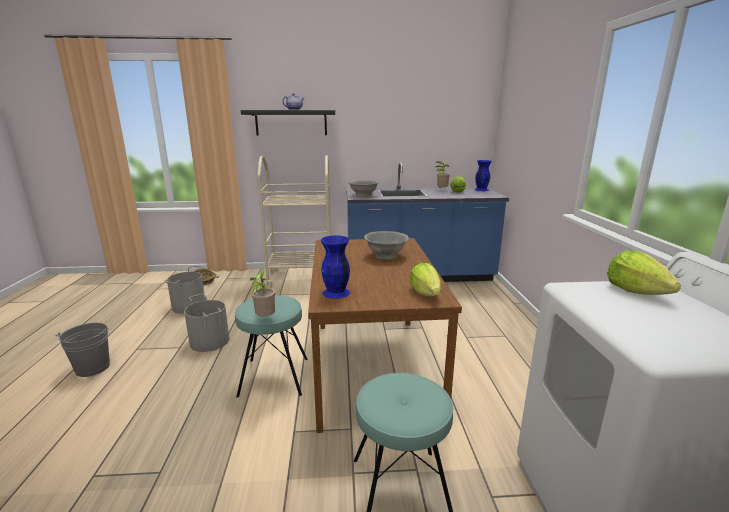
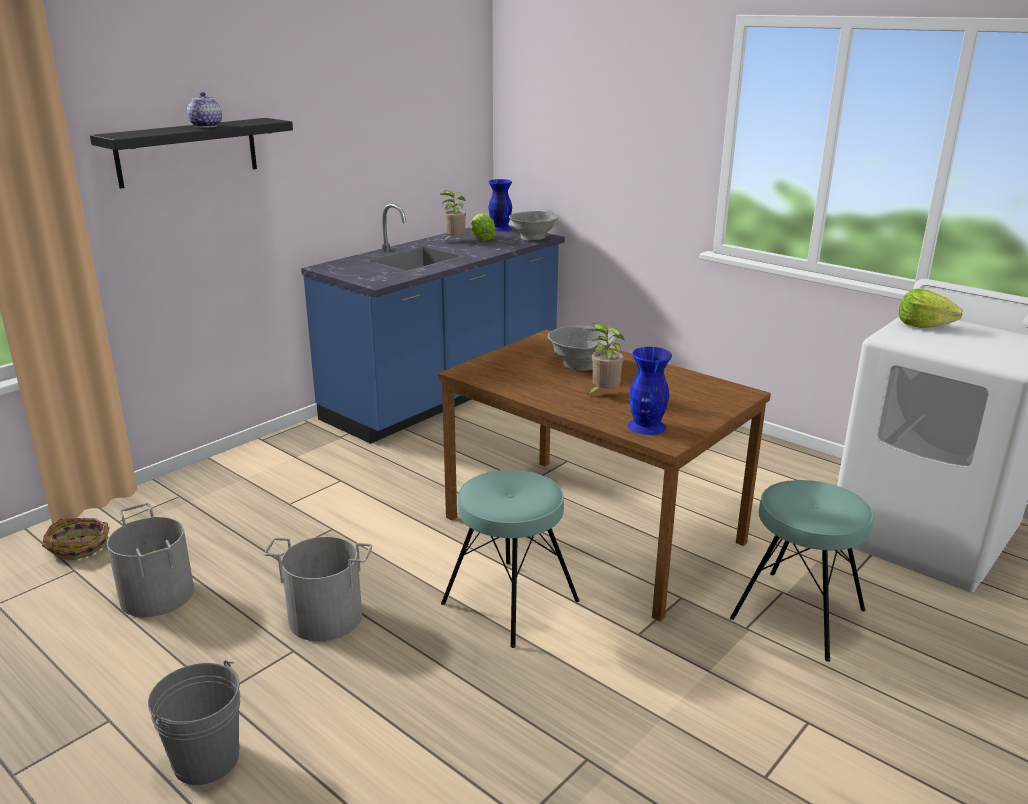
camera: 45 degrees left, 5 degrees up
potted plant [250,269,275,316] -> potted plant moved to [587,323,624,395]
beige cart [257,155,331,288] -> none
grey bowl [348,180,379,197] -> grey bowl moved to [509,211,558,241]
lettuce [410,263,441,296] -> none

